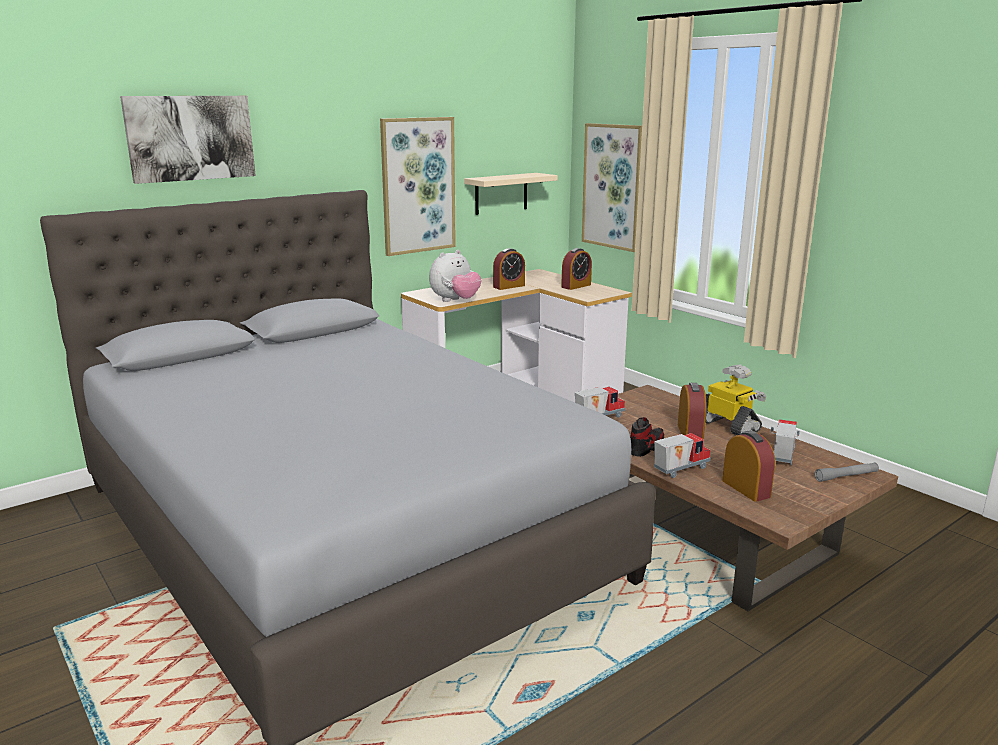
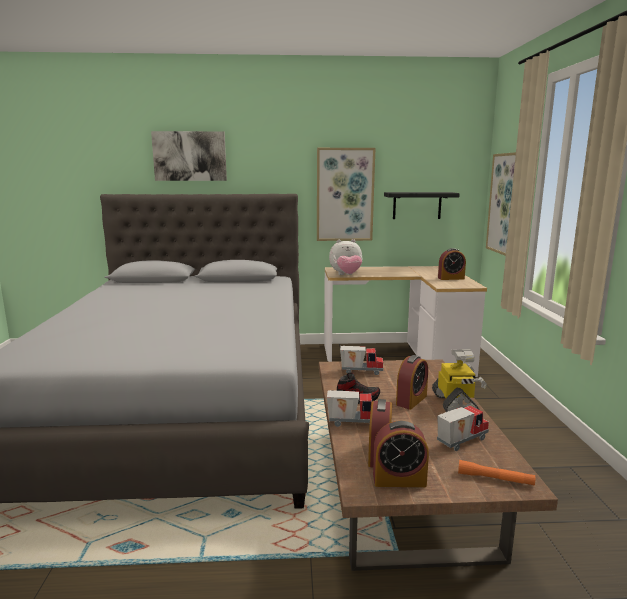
camera: 35 degrees right, 5 degrees down
beige shelf [464,173,557,215] -> black shelf [384,192,460,219]
alarm clock [493,248,525,290] -> alarm clock moved to [373,421,429,487]
grey flashlight [815,463,879,482] -> orange flashlight [458,460,535,486]

